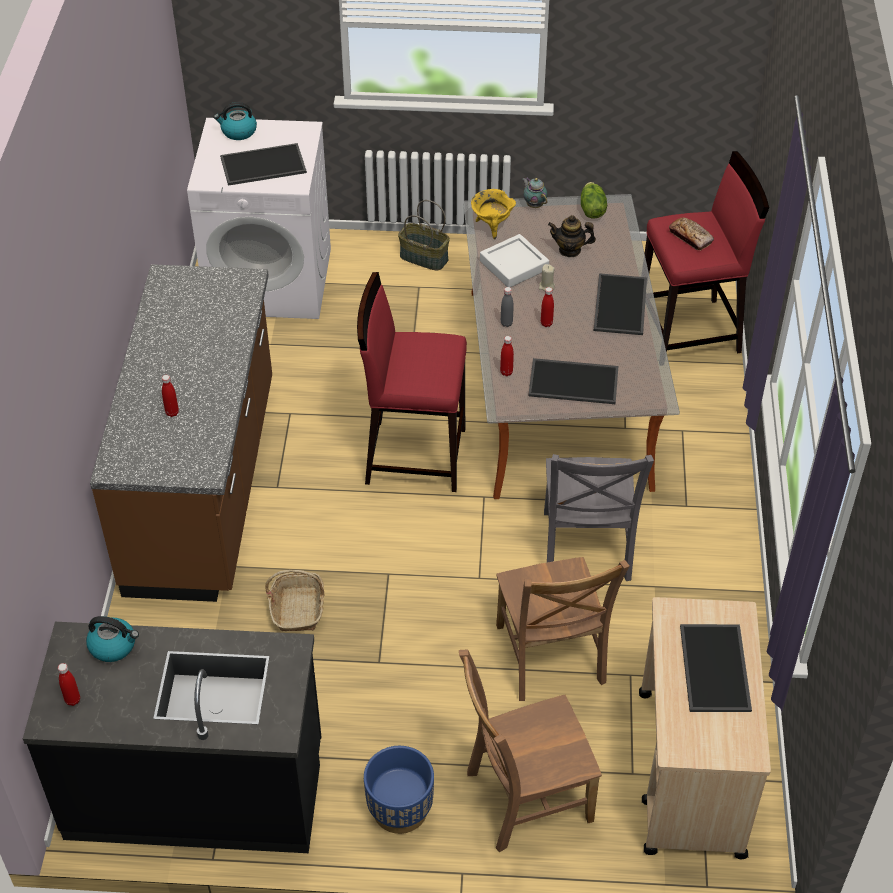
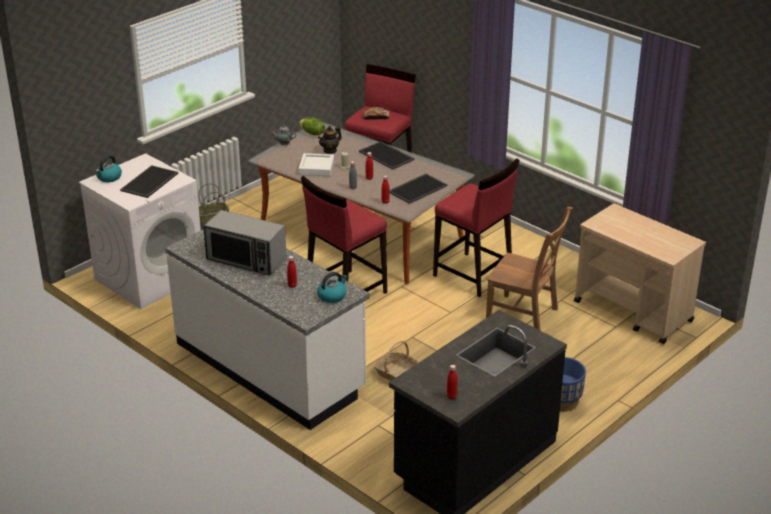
camera: 50 degrees left, 15 degrees down
kettle [86,616,139,662] -> kettle moved to [317,272,347,303]
brown counter [90,264,272,602] -> white counter [165,229,370,430]
brown chair [459,650,602,852] -> none
yellow cooking pot [471,189,516,239] -> none
grey chair [544,454,654,581] -> red stool [433,158,520,297]
tray [680,624,752,712] -> none
none -> microwave [203,210,287,275]

